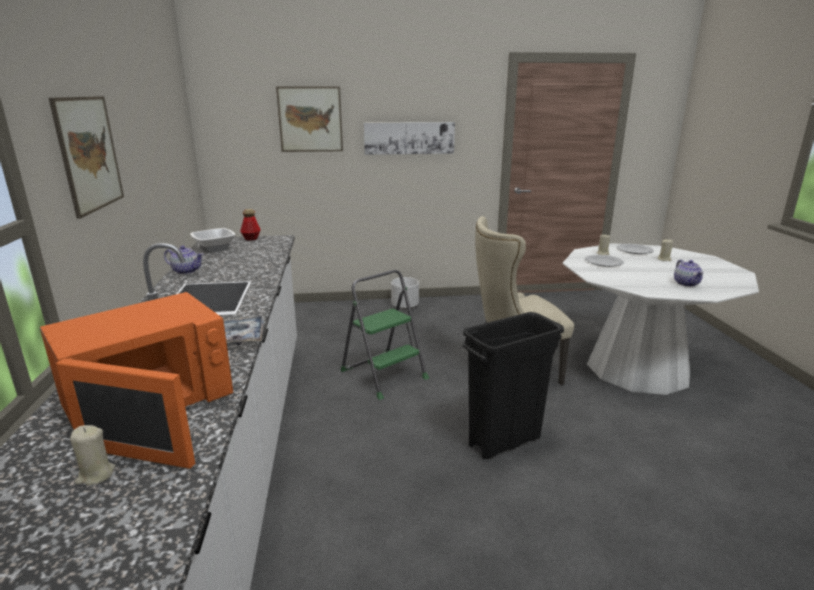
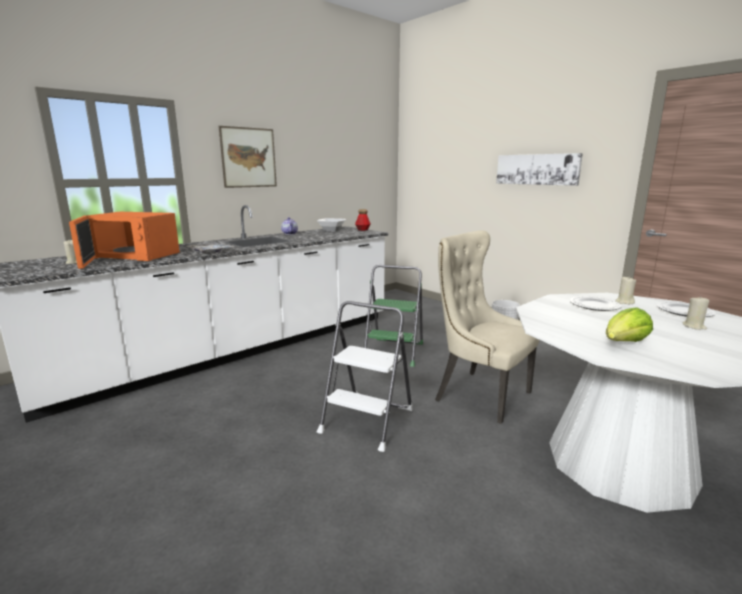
camera: 55 degrees right, 5 degrees down
picture [276,86,343,152] -> none
black trash can [463,312,564,459] -> white step ladder [317,301,413,452]
teapot [674,260,704,287] -> lettuce [606,308,653,342]

